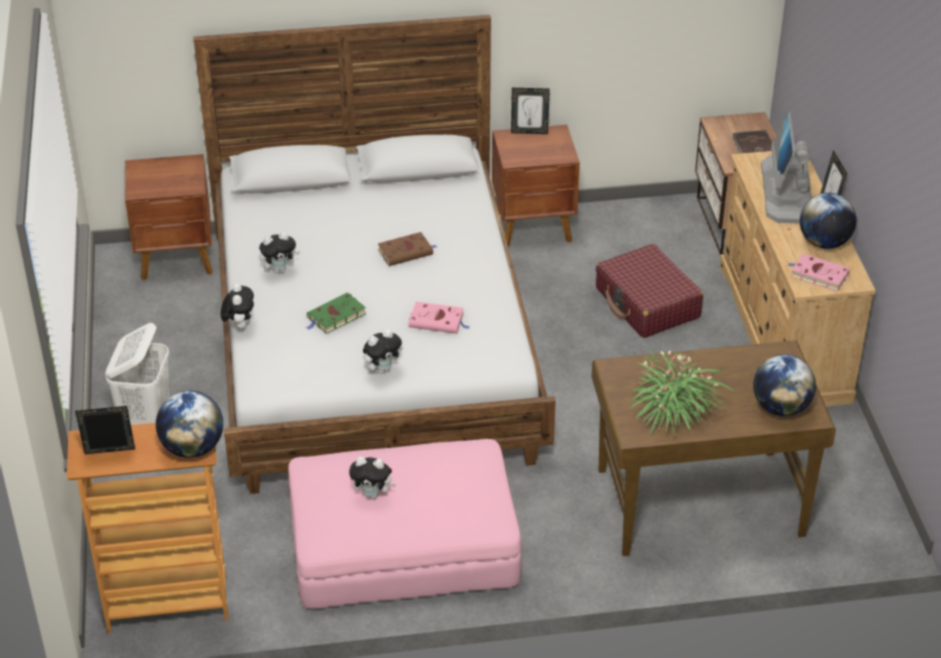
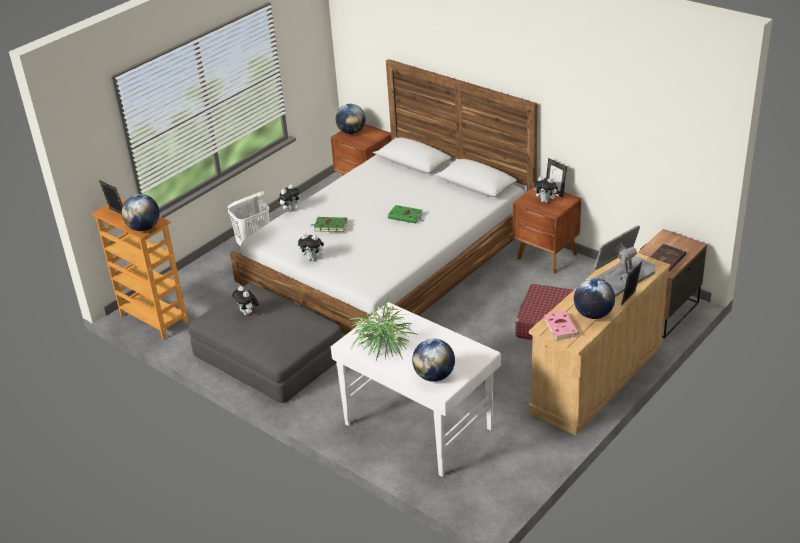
camera: 50 degrees right, 5 degrees down
plush toy [259,232,300,274] -> plush toy moved to [534,176,559,203]
pink ottoman [288,439,521,609] -> grey ottoman [189,283,342,403]
brown book [378,232,437,266] -> green book [388,205,425,223]
pink book [409,302,470,334] -> none
brown desk [591,340,836,556] -> white desk [331,302,501,477]
none -> globe [336,104,366,134]

